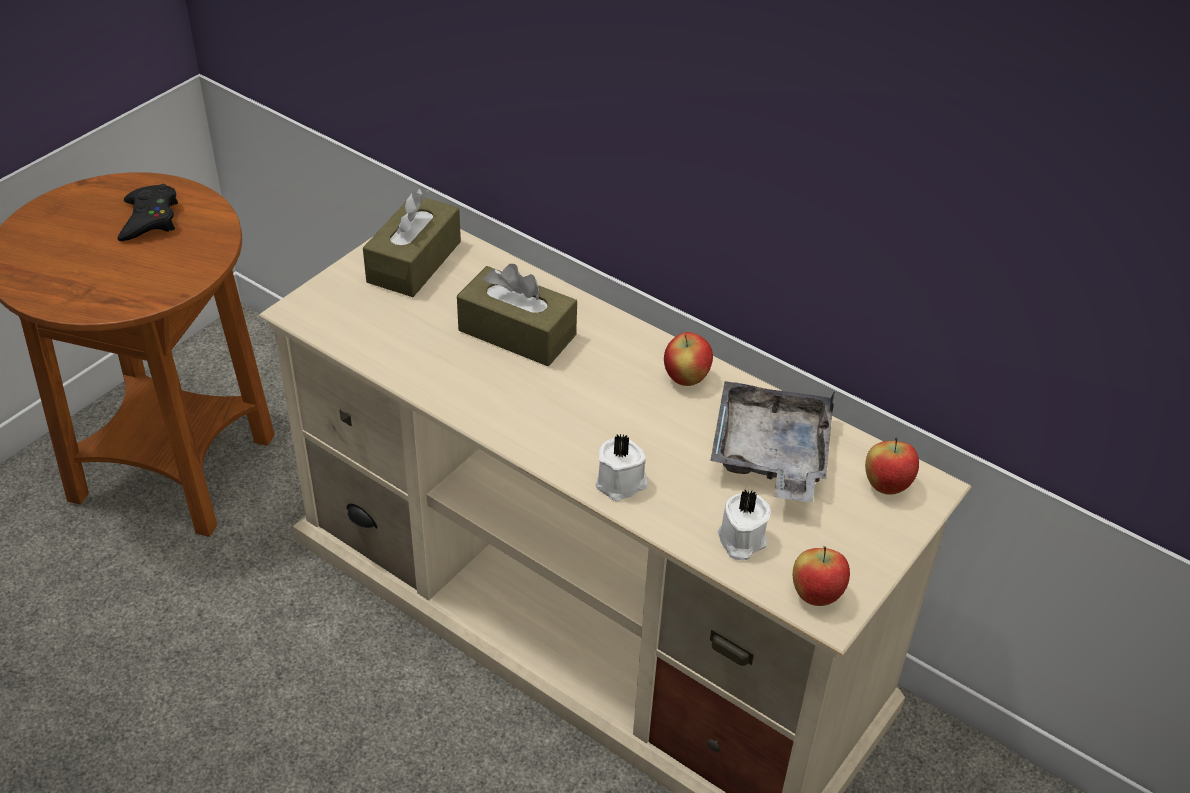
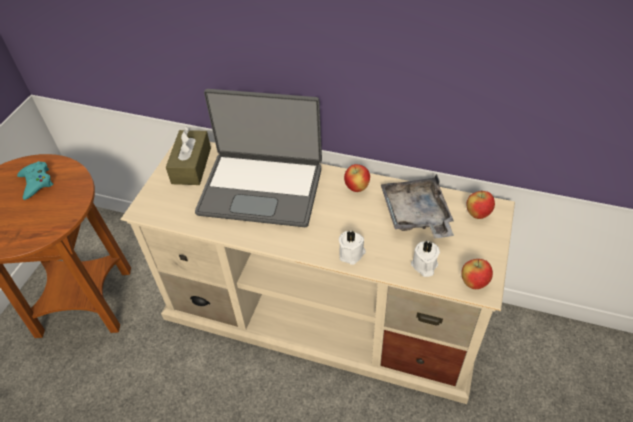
camera: 15 degrees left, 5 degrees up
black game controller [117,184,178,241] -> turquoise game controller [17,161,53,200]
brown tissue box [457,264,577,366] -> laptop [195,89,322,227]

